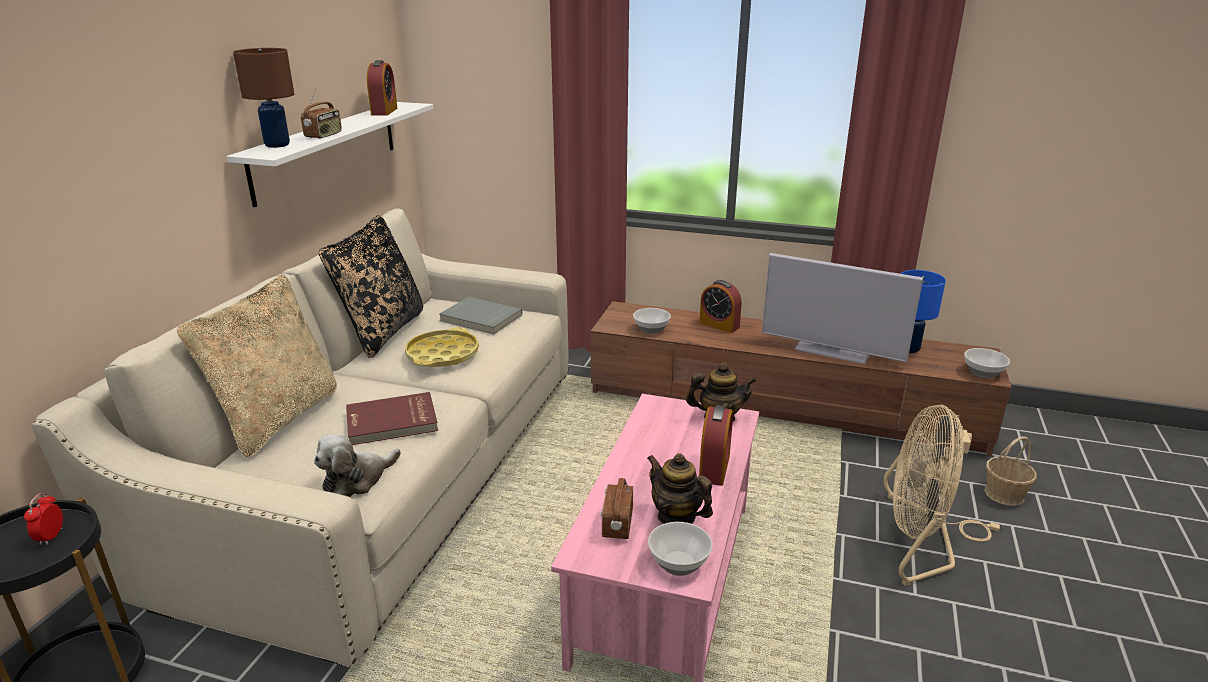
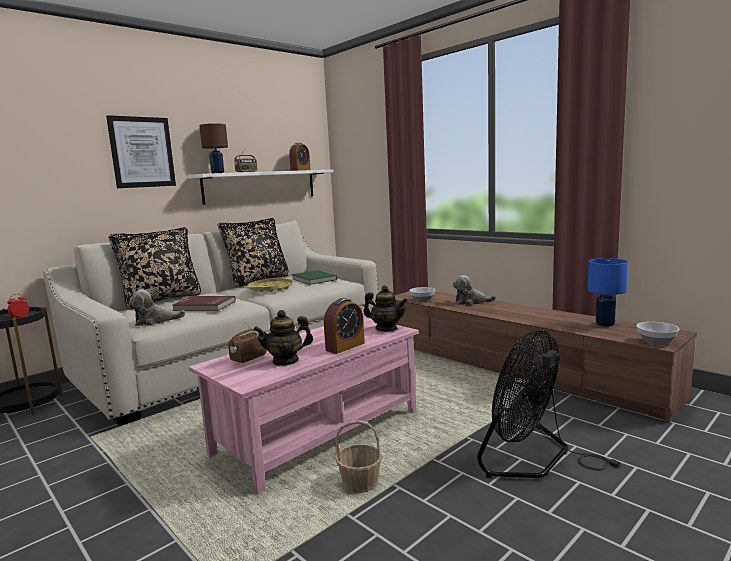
camera: 30 degrees right, 15 degrees down
beige pillow [177,274,337,458] -> black pillow [109,227,201,309]
grey book [439,297,522,334] -> green book [292,270,337,285]
teapot [647,453,713,524] -> teapot turned 90 degrees counterclockwise [254,310,313,366]
bowl [648,522,713,576] -> none
alarm clock [699,280,742,333] -> plush toy [453,275,496,305]
television [762,253,923,364] -> none
beige fan [884,405,1003,586] -> black fan [477,330,622,478]
basket [985,436,1037,506] -> basket moved to [335,420,382,493]
none -> picture [106,115,176,188]

